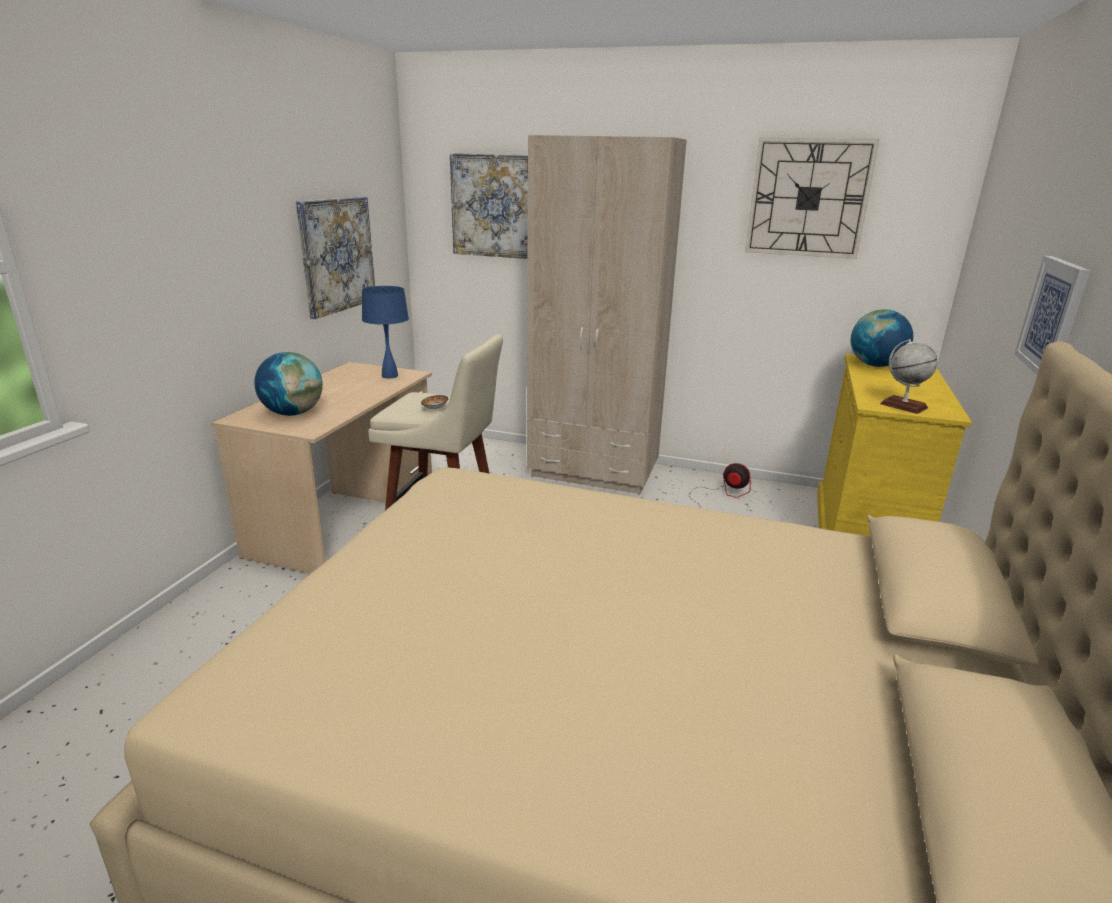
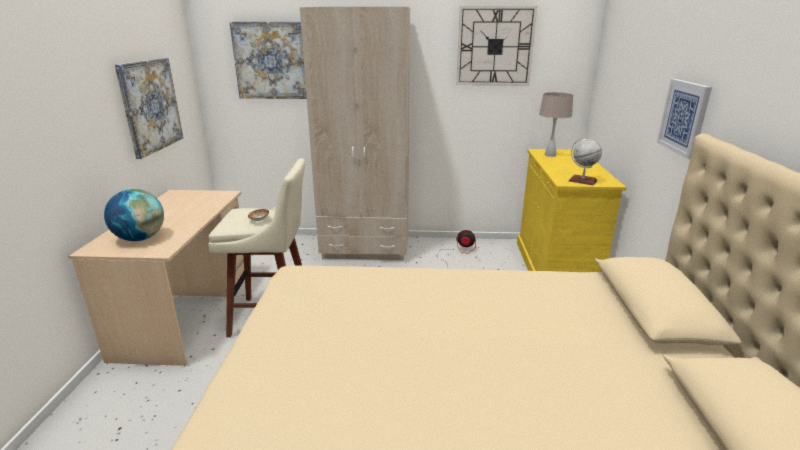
camera: 15 degrees left, 0 degrees up
blue table lamp [362,286,409,378] -> none
globe [851,309,913,367] -> beige table lamp [539,92,573,157]

